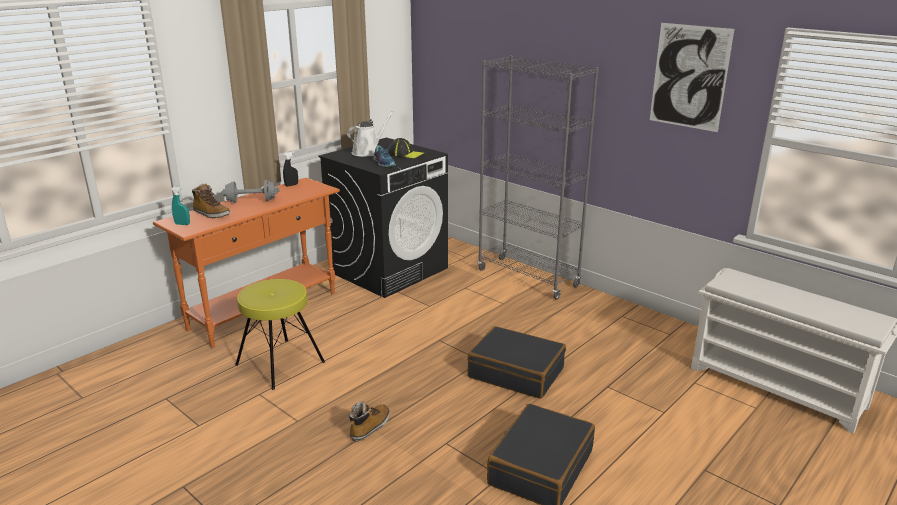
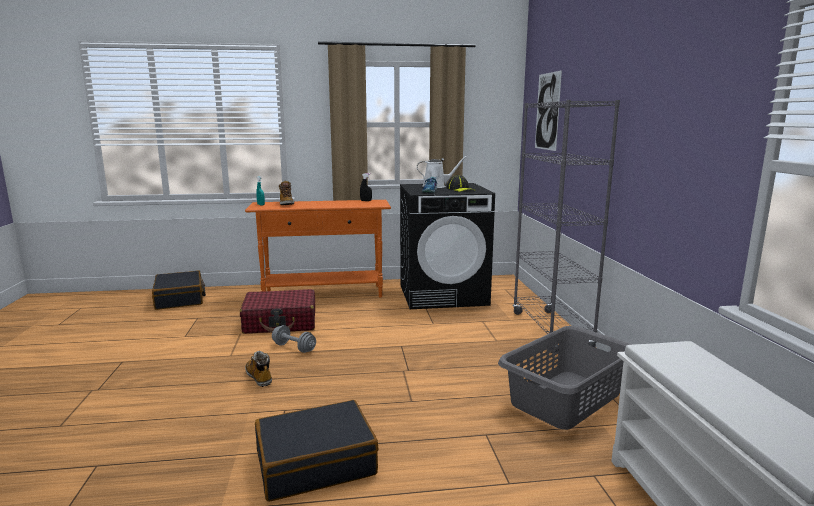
camera: 40 degrees right, 10 degrees down
grey dumbbell [221,180,280,203] -> grey dumbbell moved to [272,325,316,353]
yellow stool [235,279,325,390] -> red suitcase [240,289,315,334]
boot [349,401,390,441] -> boot turned 105 degrees counterclockwise [245,351,272,387]
black suitcase [467,326,566,399] -> black suitcase moved to [152,271,206,310]
picture [650,23,734,132] -> picture moved to [535,70,562,151]
none -> grey laundry basket [498,326,632,430]

